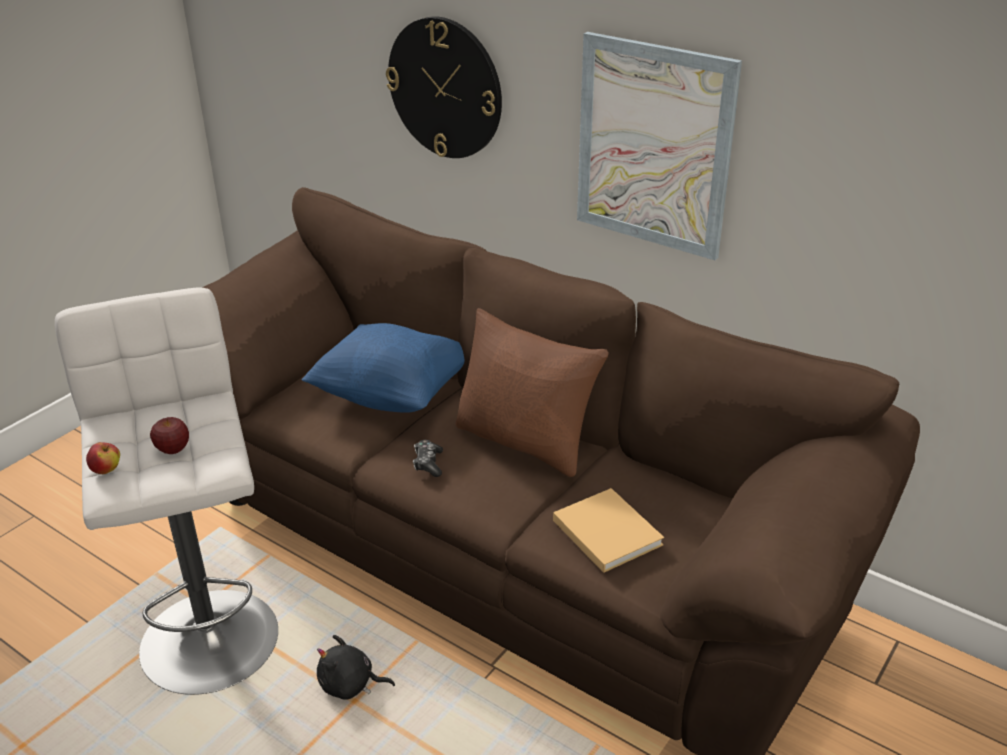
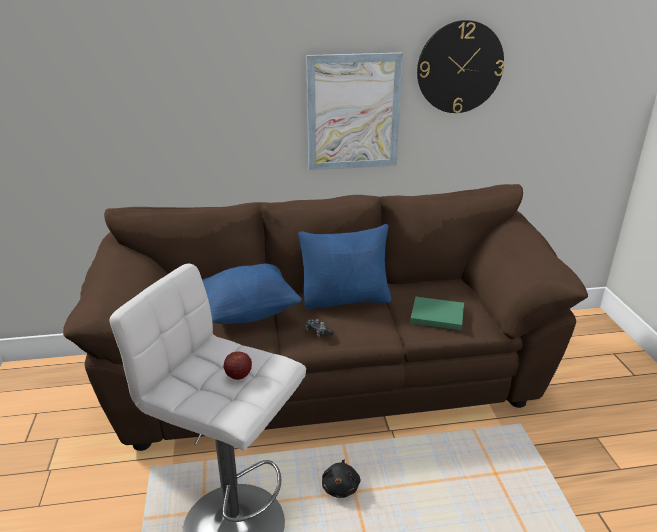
camera: 45 degrees left, 5 degrees down
apple [86,442,120,474] -> none
black plush toy [317,635,395,700] -> black plush toy turned 45 degrees counterclockwise [322,460,360,498]
wall clock [386,16,502,158] -> wall clock moved to [417,20,504,113]
brown pillow [456,308,609,477] -> blue pillow [298,224,391,310]
beige book [553,488,664,573] -> green book [410,297,464,330]

